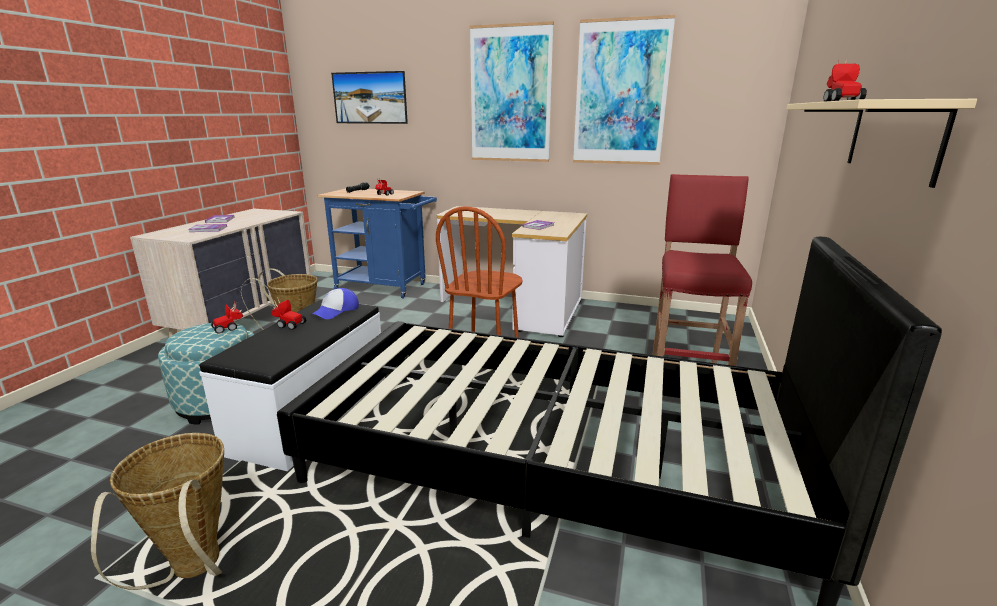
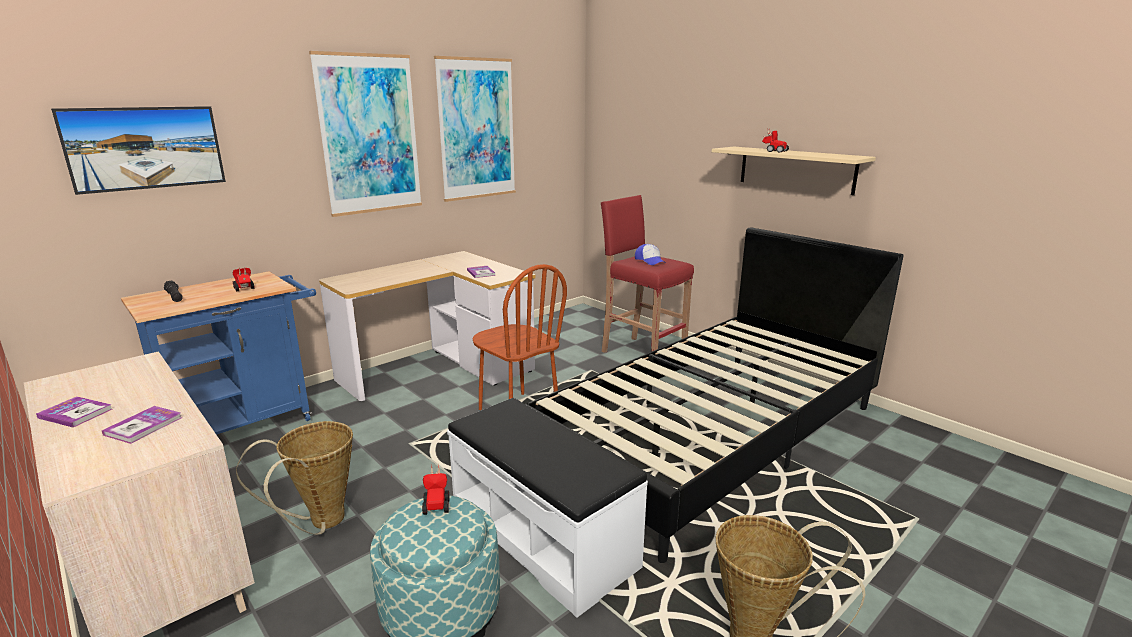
camera: 60 degrees left, 0 degrees up
toy car [271,297,306,330] -> none
cap [311,288,359,319] -> cap moved to [635,244,666,265]

